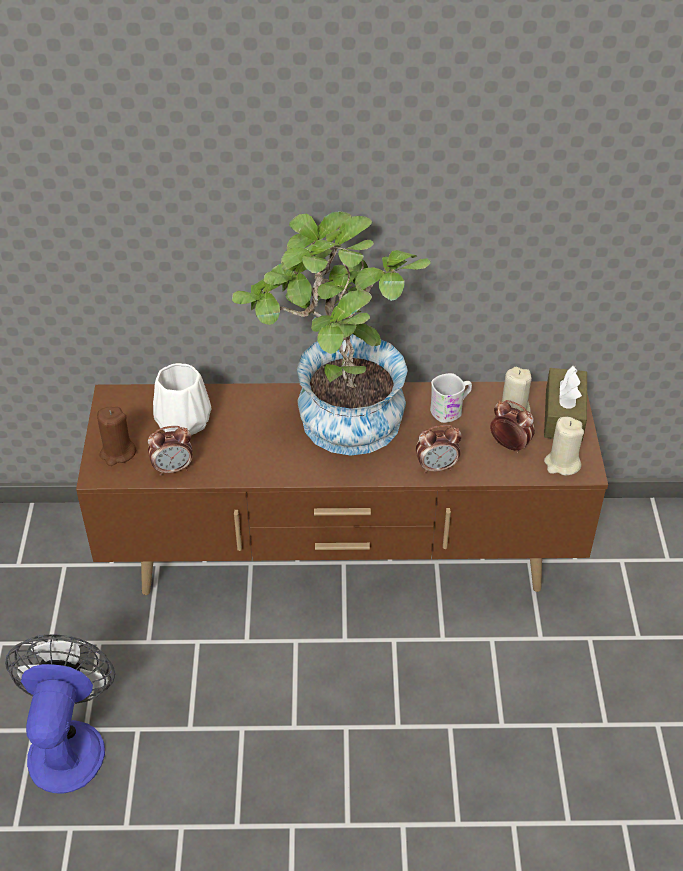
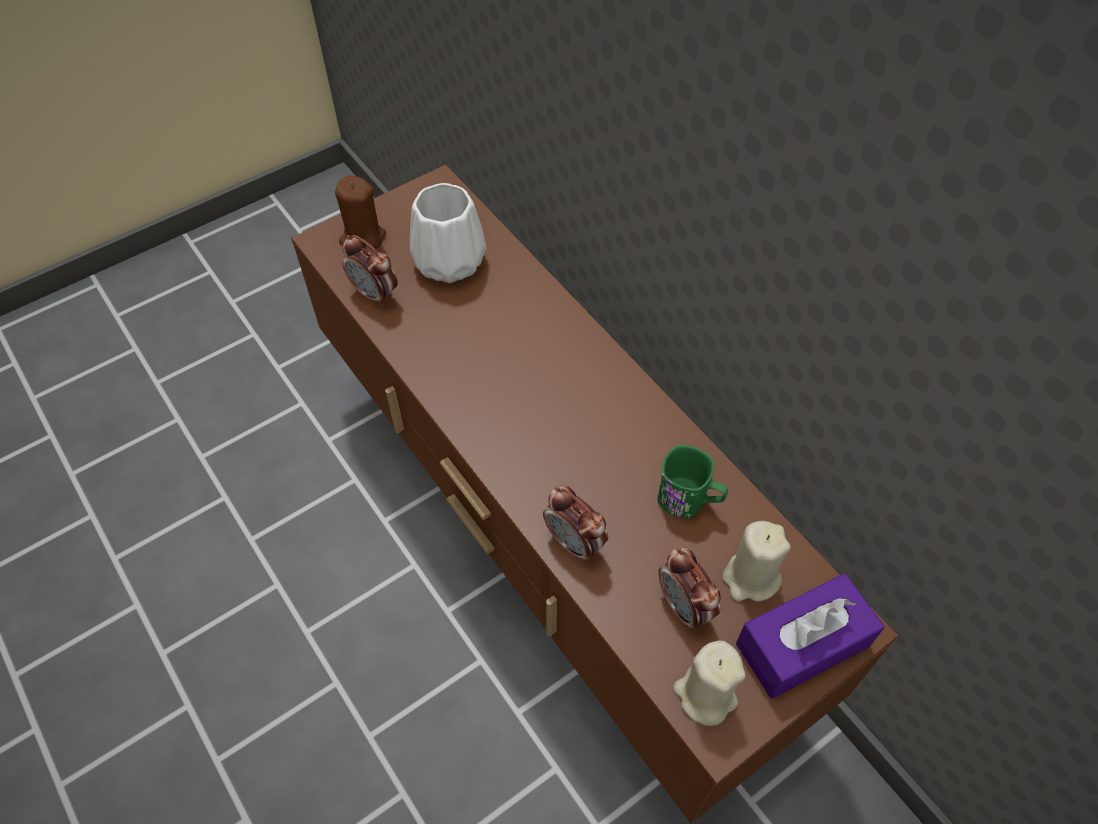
camera: 55 degrees right, 10 degrees up
fan [5,634,115,793] -> none
potted plant [232,211,431,456] -> none
white mug [430,373,472,423] -> green mug [657,445,728,518]
alarm clock [490,400,535,453] -> alarm clock turned 150 degrees clockwise [659,547,721,629]
brown tissue box [544,366,587,441] -> purple tissue box [736,573,884,699]

